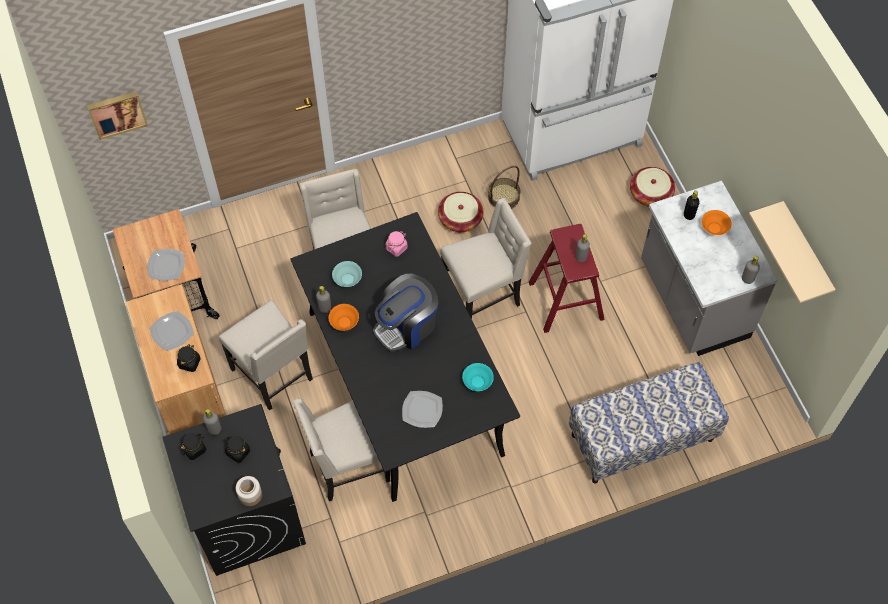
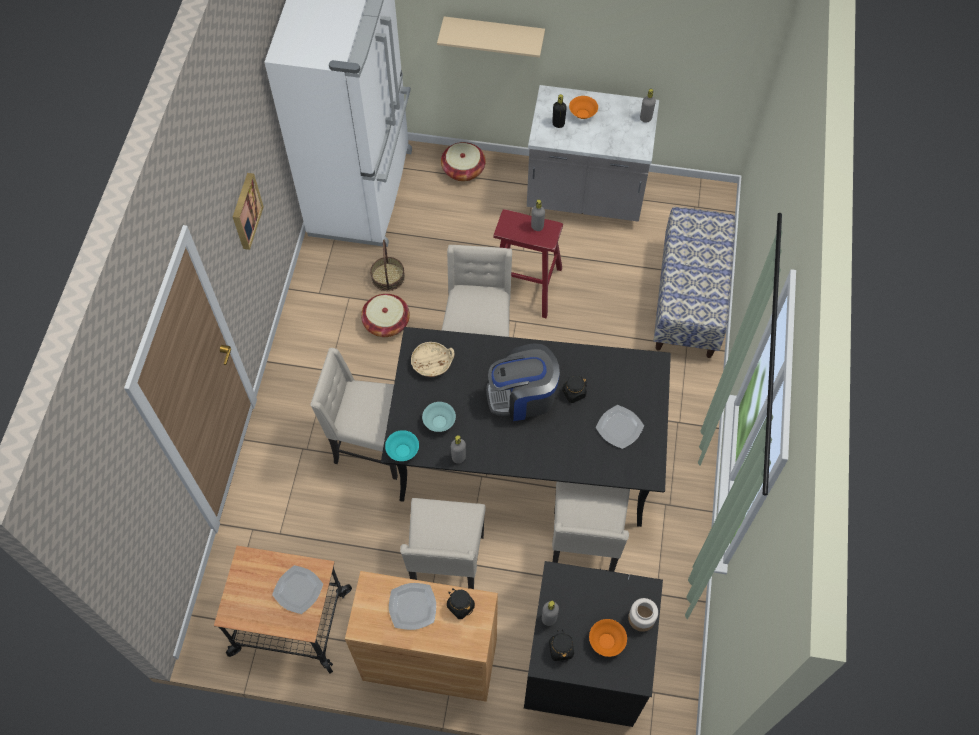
camera: 60 degrees left, 0 degrees up
picture [87,91,148,140] -> picture moved to [233,173,264,250]
beige chair [219,300,313,411] -> beige chair turned 105 degrees clockwise [400,498,485,589]
black jar [225,436,250,463] -> black jar moved to [562,376,587,403]
orange bowl [328,304,359,331] -> orange bowl moved to [589,619,627,657]
coffee machine [373,274,438,352] -> coffee machine turned 90 degrees clockwise [486,343,560,421]
pink jar [386,231,408,257] -> beige bowl [411,342,454,377]
turquoise bowl [462,363,494,391] -> turquoise bowl moved to [385,430,419,461]
beige shelf [749,201,836,303] -> beige shelf moved to [437,16,545,58]

